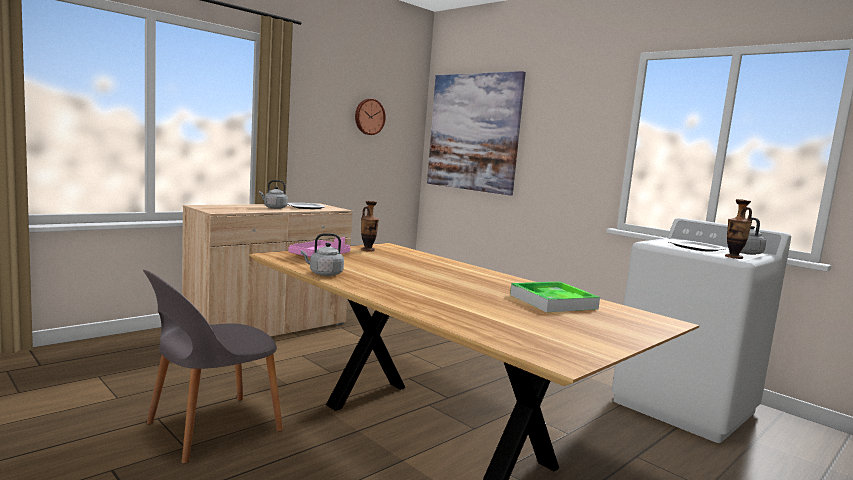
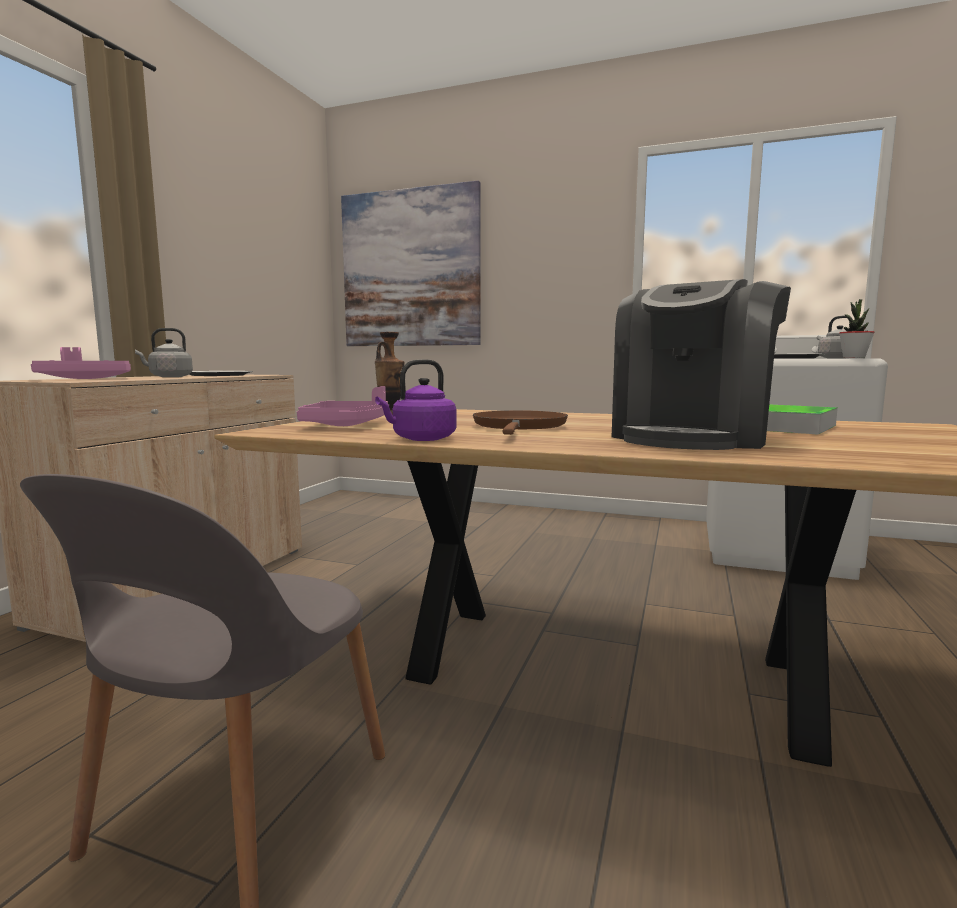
camera: 25 degrees left, 0 degrees up
grey kettle [301,233,344,276] -> purple kettle [375,359,456,441]
wall clock [355,99,386,135] -> none
vase [725,199,752,259] -> potted plant [839,299,875,358]
none -> pink tray [31,347,131,379]
none -> brown frying pan [473,410,568,435]
none -> coffee machine [612,279,791,450]

